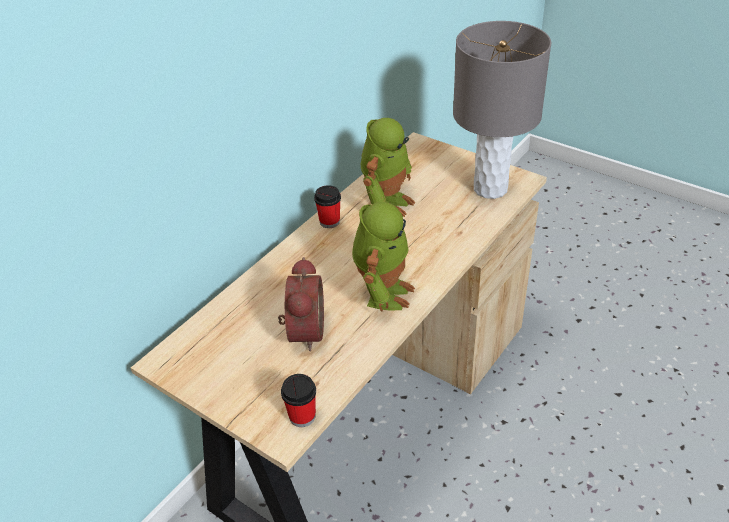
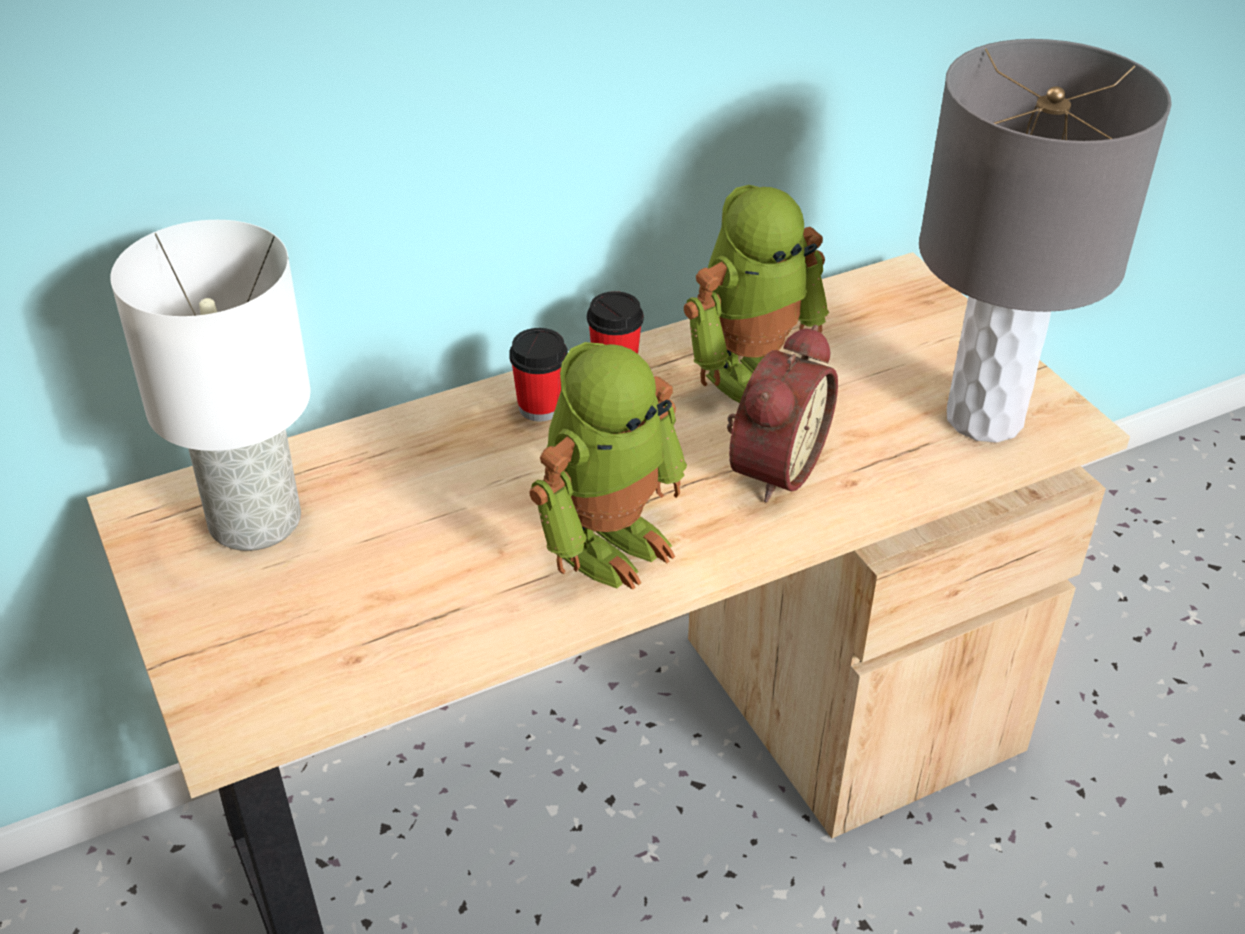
camera: 25 degrees right, 0 degrees up
alarm clock [278,257,324,351] -> alarm clock moved to [727,325,838,503]
cup [281,374,316,427] -> cup moved to [509,328,568,421]
none -> white table lamp [110,220,310,551]

